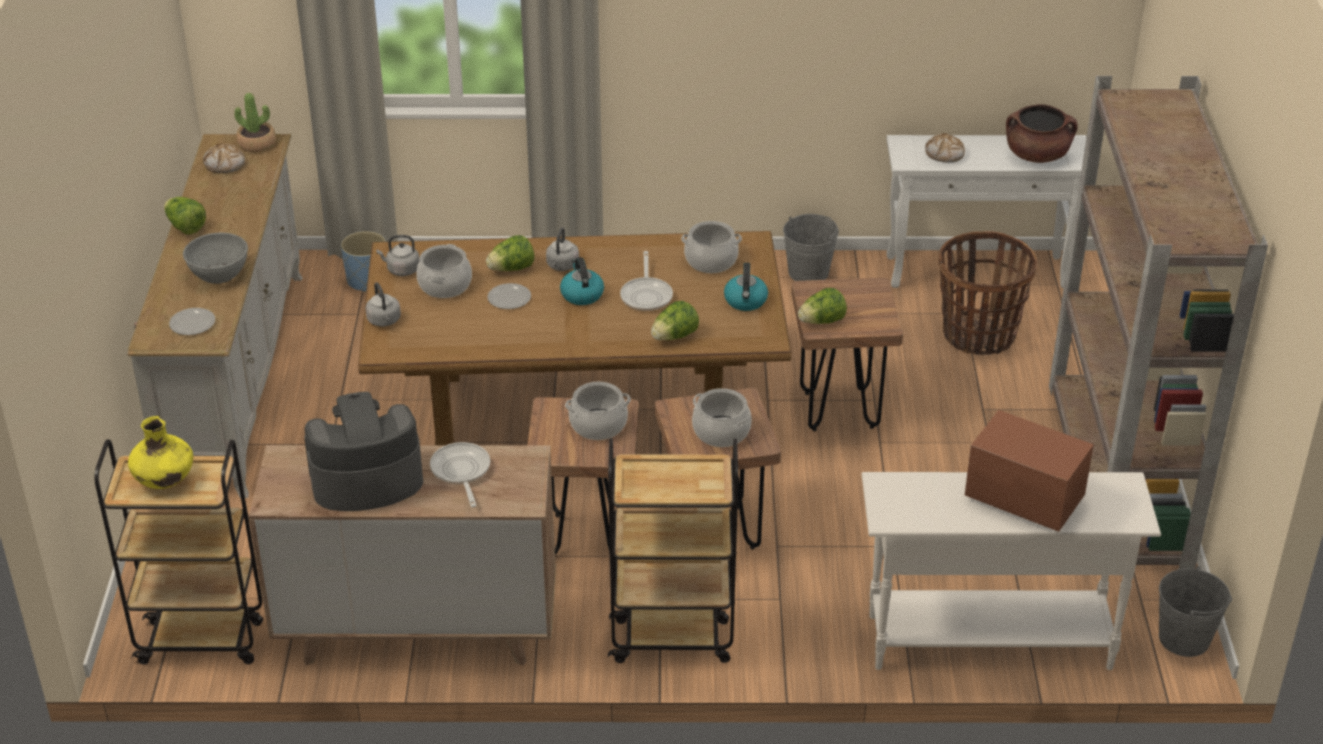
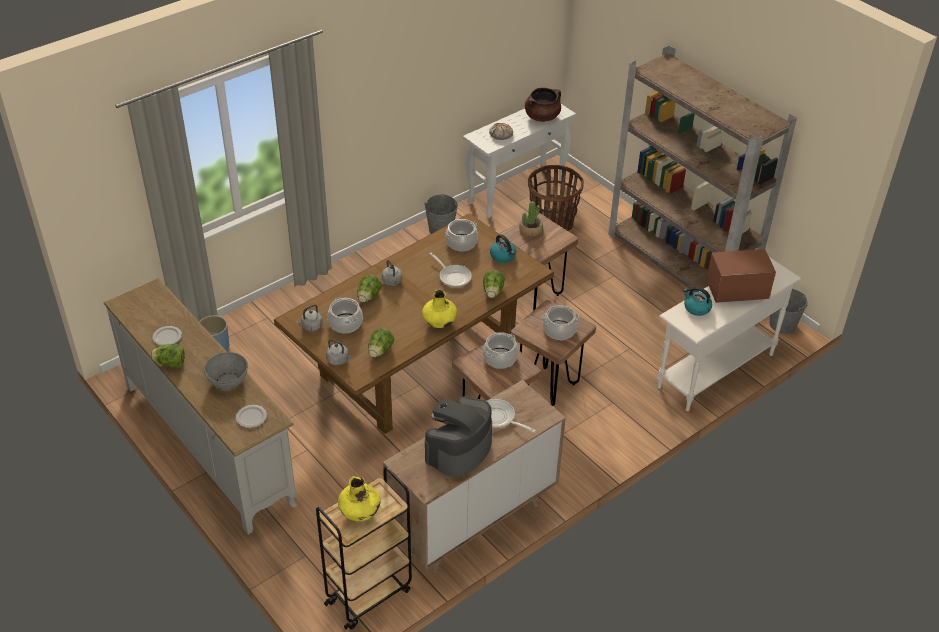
camera: 40 degrees left, 5 degrees up
bread [203,144,245,173] -> none
potted plant [234,93,276,152] -> potted plant moved to [519,201,543,236]
plate [487,283,531,309] -> plate moved to [152,326,182,346]
kettle [560,257,604,305] -> kettle moved to [683,287,712,316]
brown cart [608,438,738,663] -> none
lettuce [798,288,847,324] -> lettuce moved to [368,328,394,357]
none -> yellow vase [422,290,457,328]

